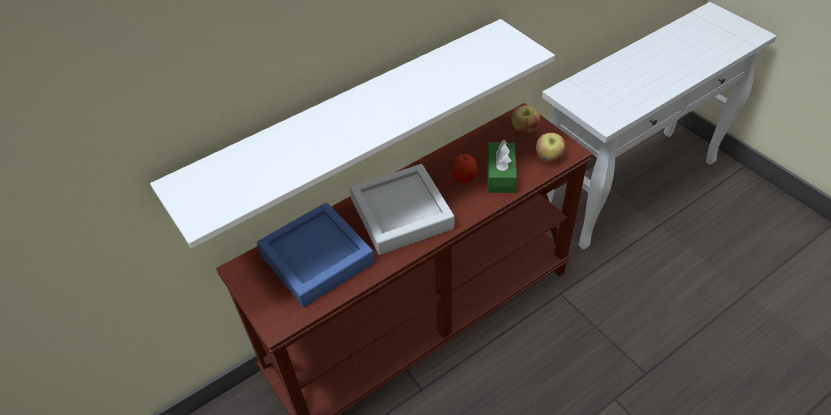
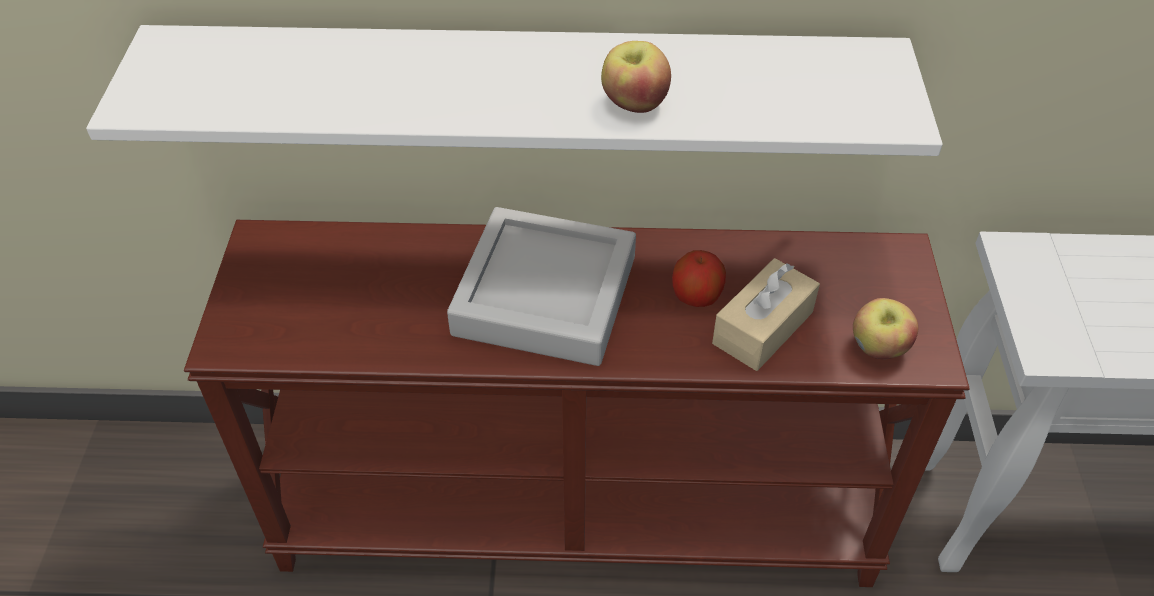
camera: 35 degrees right, 0 degrees up
blue tray [256,202,374,307] -> none
green tissue box [487,139,517,193] -> beige tissue box [712,258,820,371]
apple [511,105,540,134] -> apple moved to [601,41,671,113]

